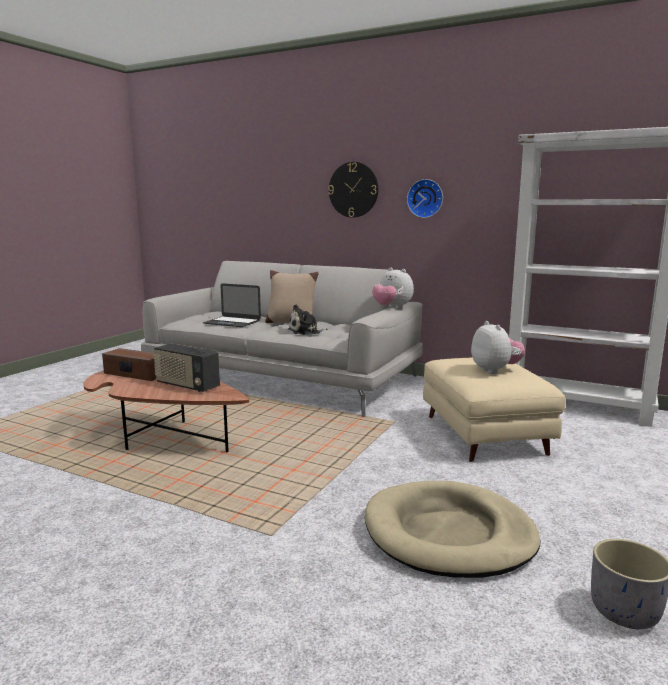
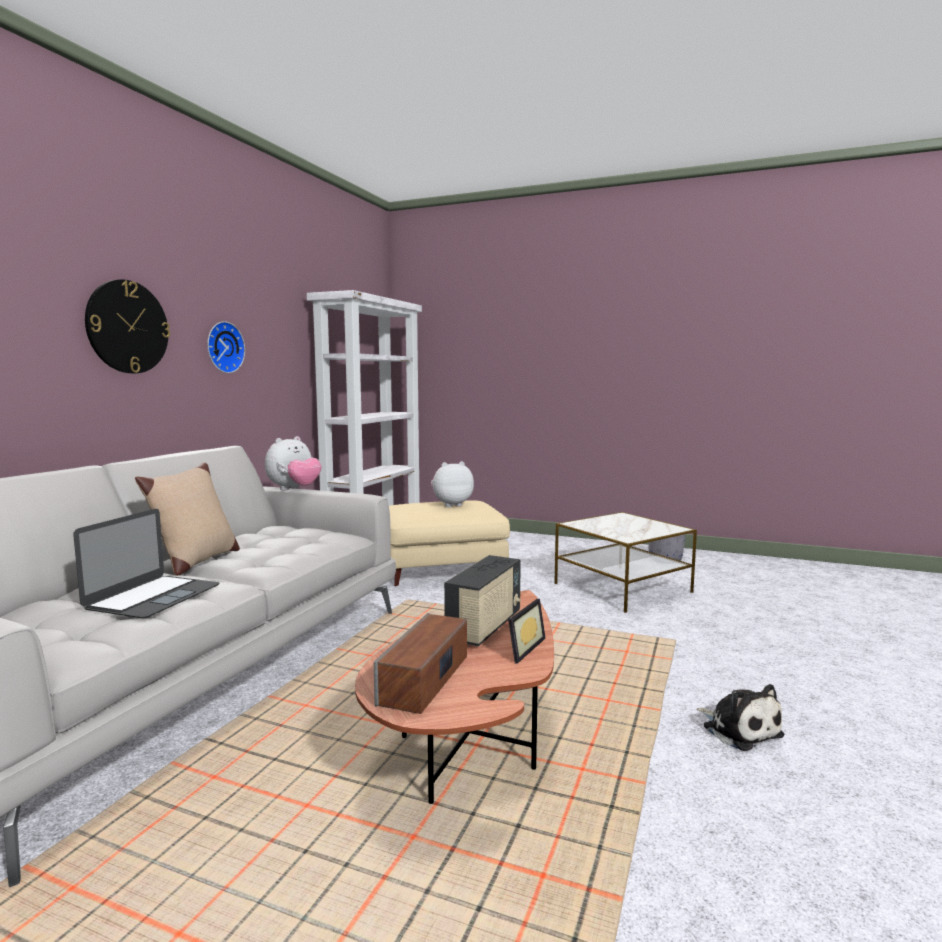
camera: 95 degrees left, 5 degrees down
plush toy [288,305,327,335] -> plush toy moved to [697,684,784,751]
beige dog bed [365,481,540,578] -> side table [554,512,697,613]
none -> picture frame [508,599,546,664]

